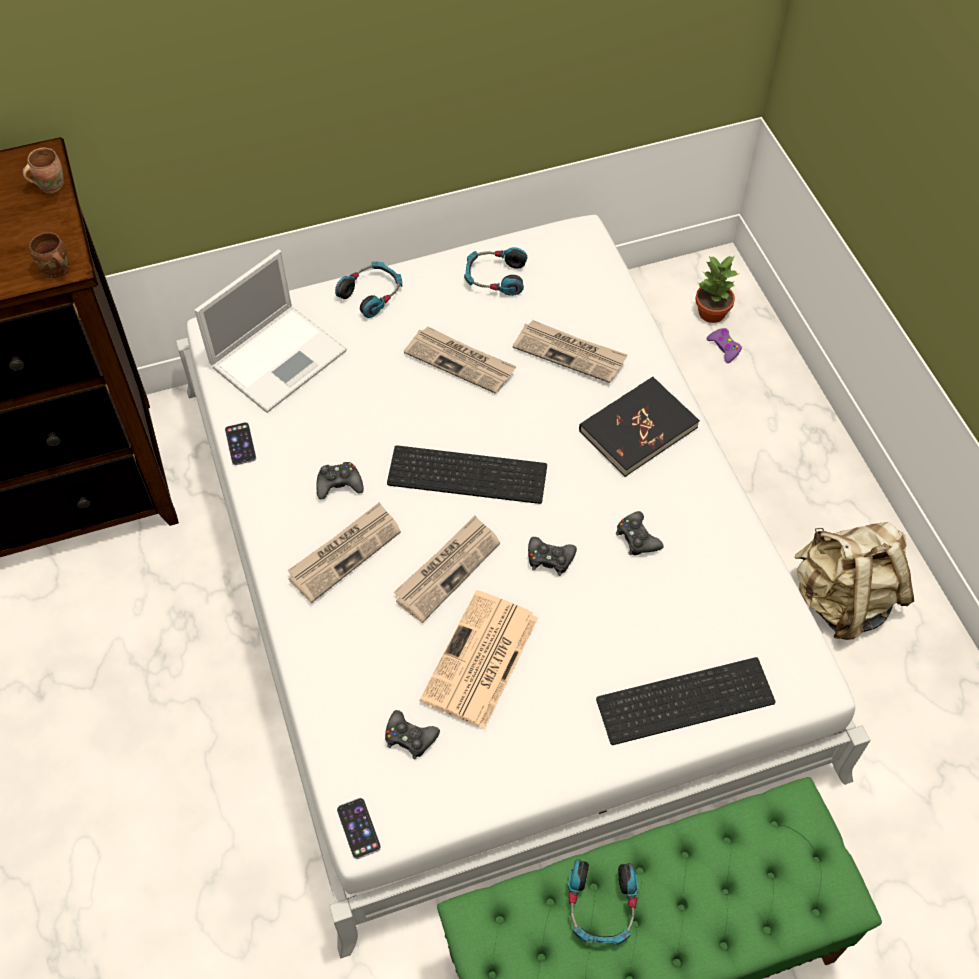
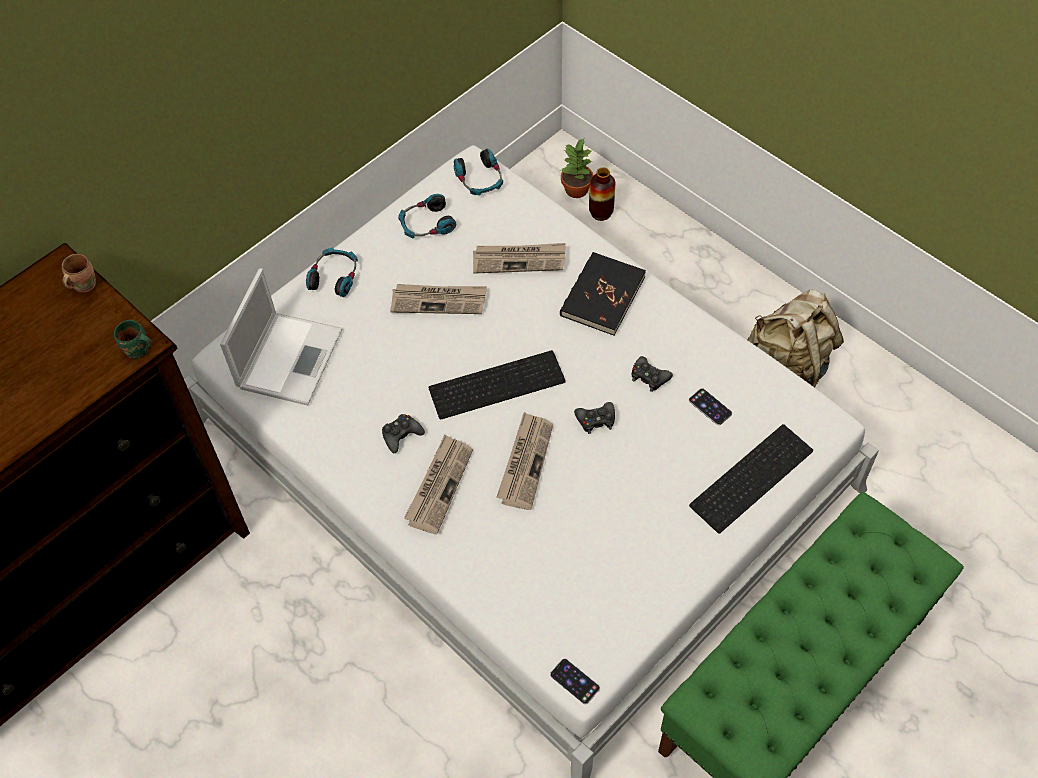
camera: 25 degrees left, 0 degrees up
brown mug [29,232,69,278] -> green mug [114,320,152,359]
phone [225,422,256,465] -> phone moved to [689,388,732,425]
black game controller [385,710,440,759] -> none
newspaper [420,590,538,729] -> none
headphones [567,859,639,945] -> headphones moved to [454,148,503,195]
purple game controller [707,328,742,363] -> vase [589,167,615,221]

